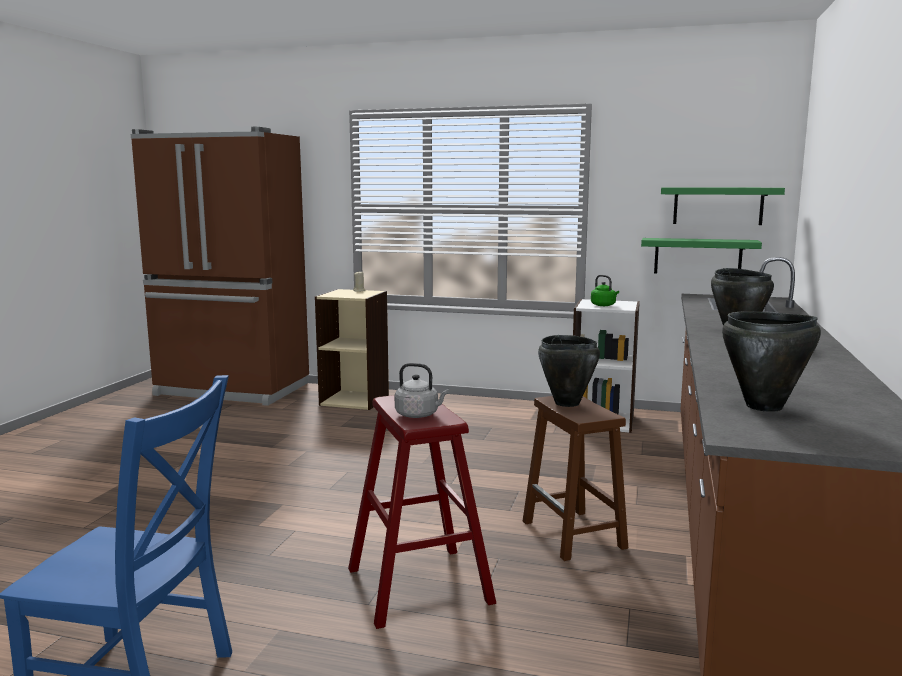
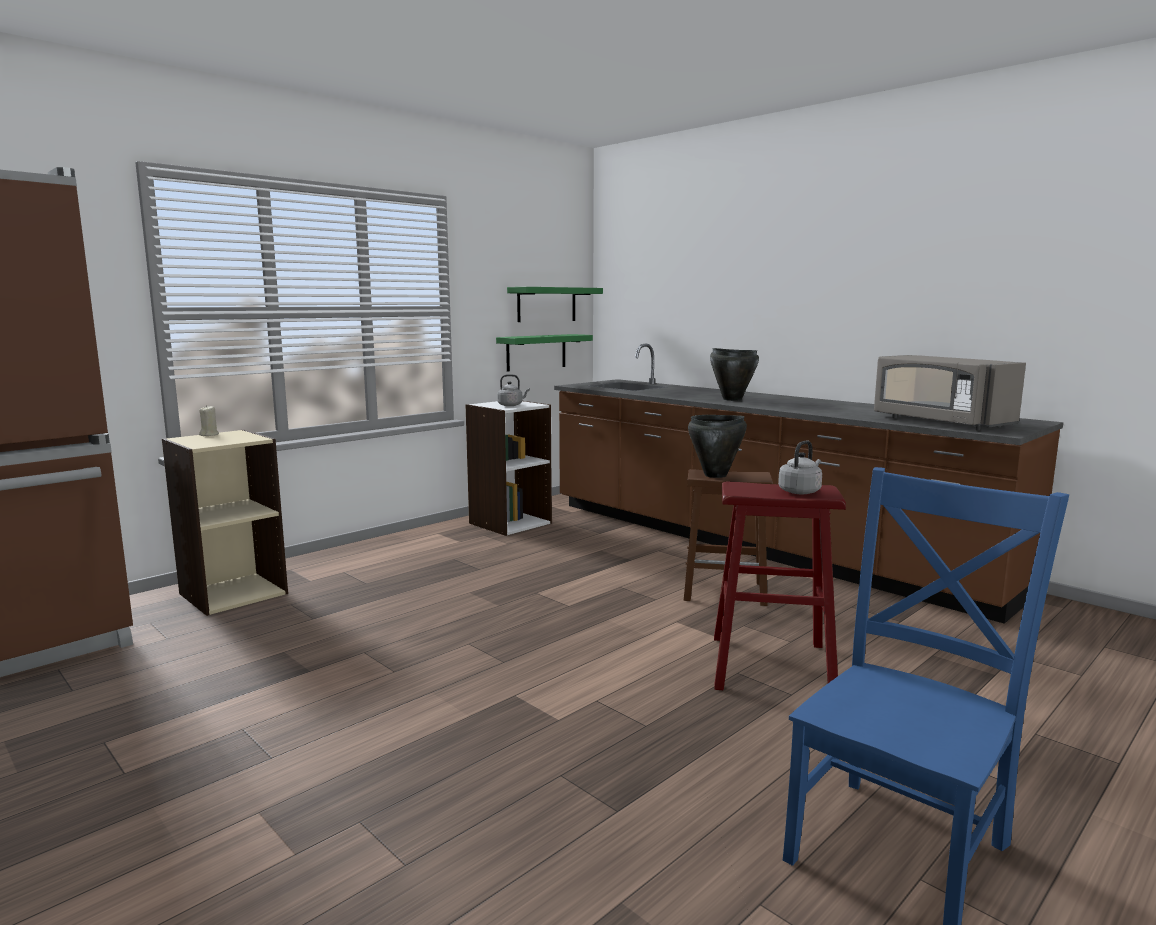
camera: 60 degrees left, 0 degrees up
green kettle [591,275,619,306] -> grey kettle [497,374,530,406]
black cooking pot [722,311,821,412] -> grey microwave [874,355,1026,430]

